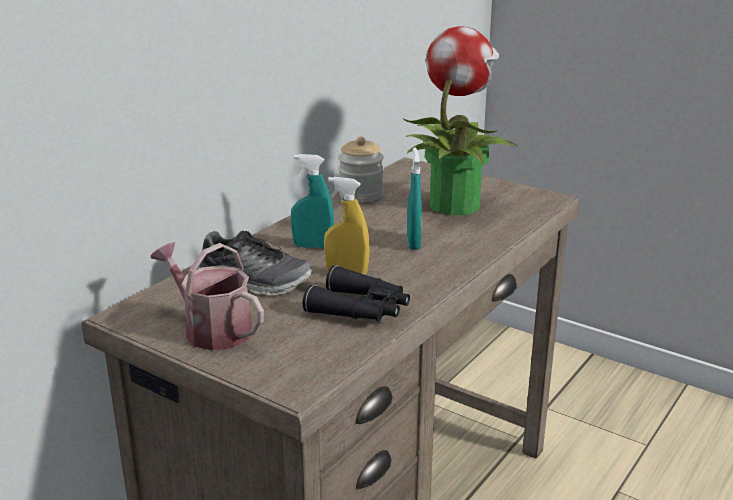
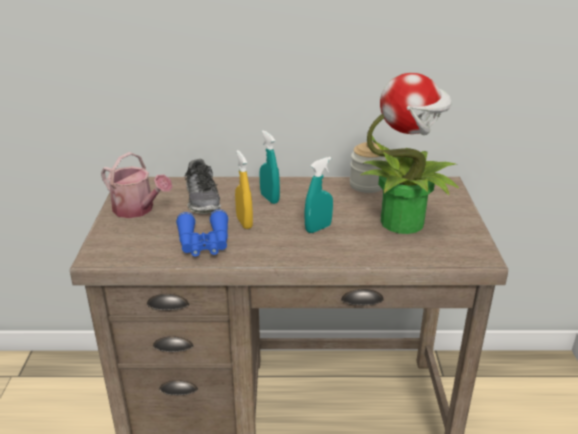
camera: 55 degrees right, 5 degrees up
watering can [151,242,264,351] -> watering can turned 120 degrees clockwise [101,152,173,218]
black binoculars [303,265,410,321] -> blue binoculars [176,209,229,256]

